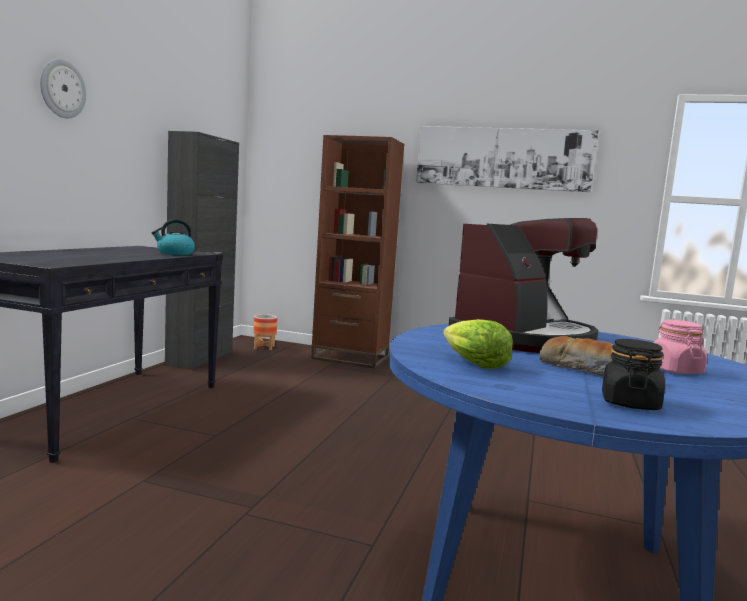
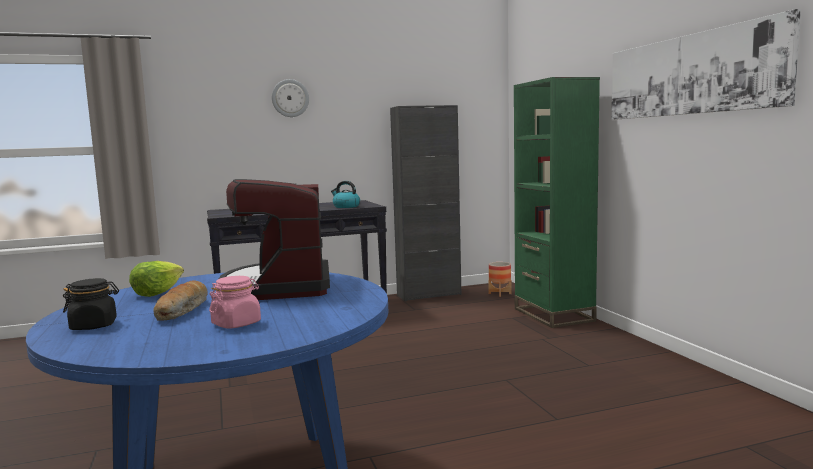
camera: 55 degrees right, 0 degrees up
brown bookcase [311,135,404,369] -> green bookcase [514,77,600,328]
coffee machine [449,218,598,353] -> coffee machine turned 75 degrees clockwise [219,179,330,300]

